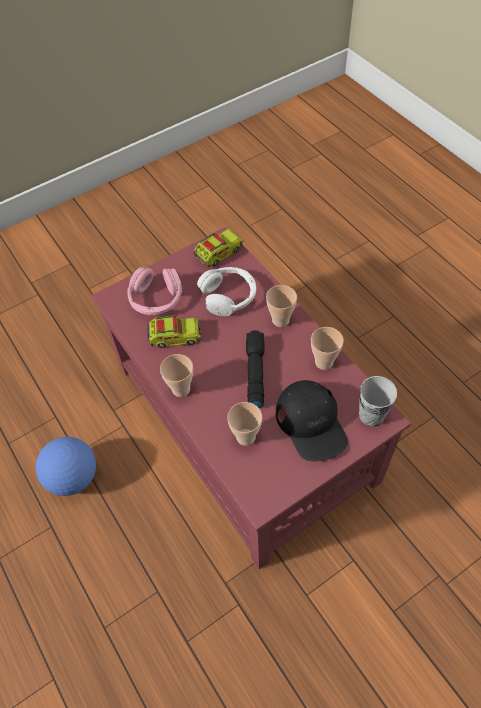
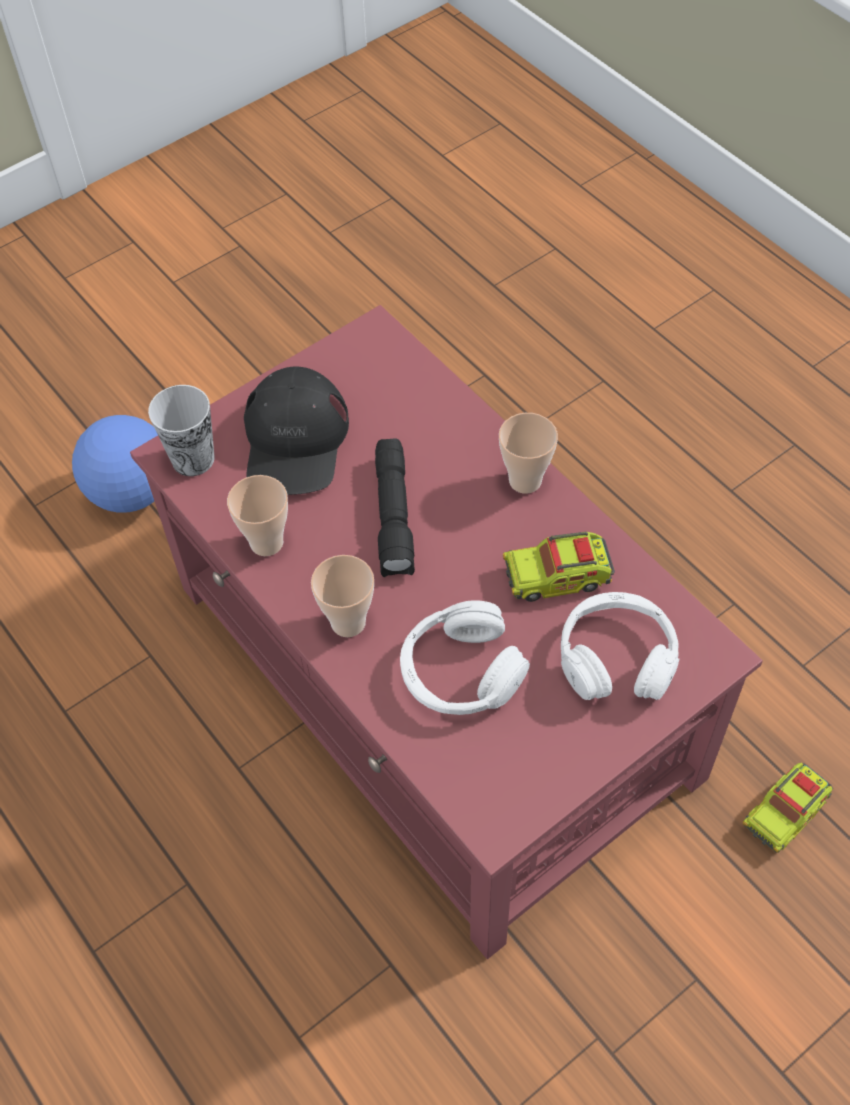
camera: 175 degrees right, 0 degrees up
football [36,437,96,496] -> football moved to [72,415,158,512]
pink headphones [127,267,183,315] -> white headphones [561,592,679,700]
toy truck [194,229,243,267] -> toy truck moved to [743,763,833,853]
cup [227,402,262,446] -> none
black cap [276,380,348,461] -> black cap turned 150 degrees counterclockwise [244,367,349,495]

